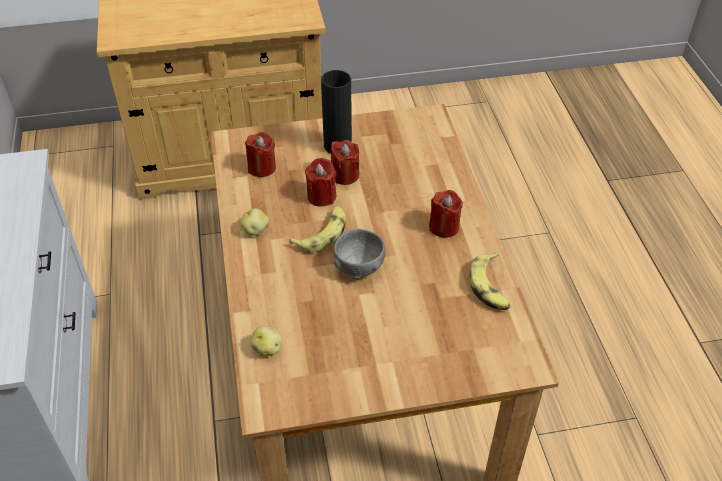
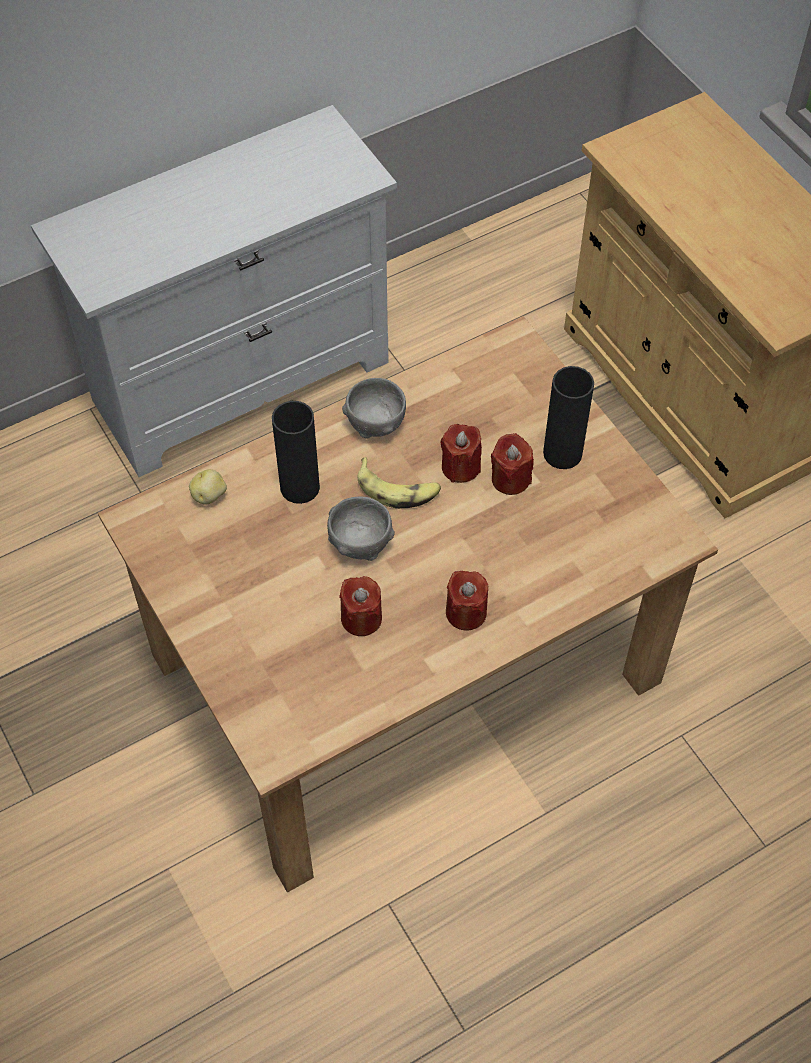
camera: 70 degrees right, 10 degrees up
potato [240,208,269,236] -> grey bowl [342,378,406,439]
red candle [245,132,276,177] -> red candle moved to [339,576,382,636]
banana [469,252,511,310] -> none
none -> black vase [272,401,320,504]

